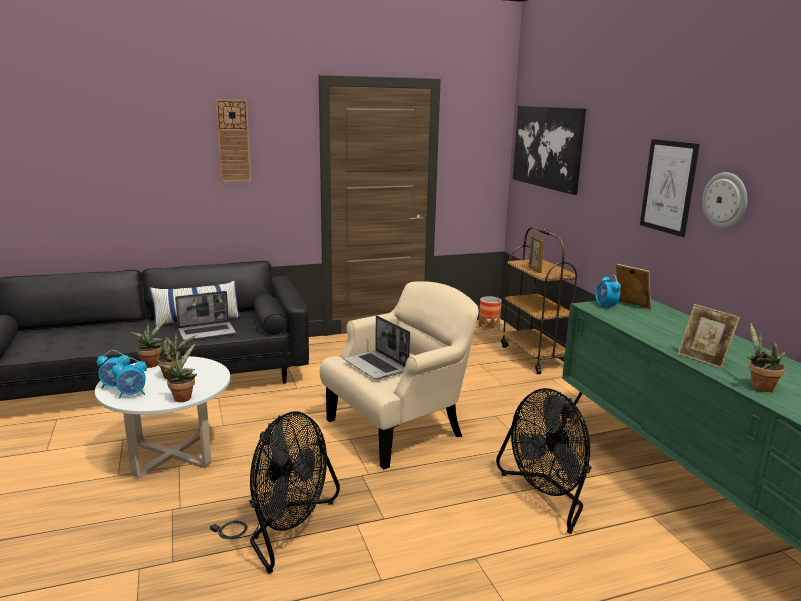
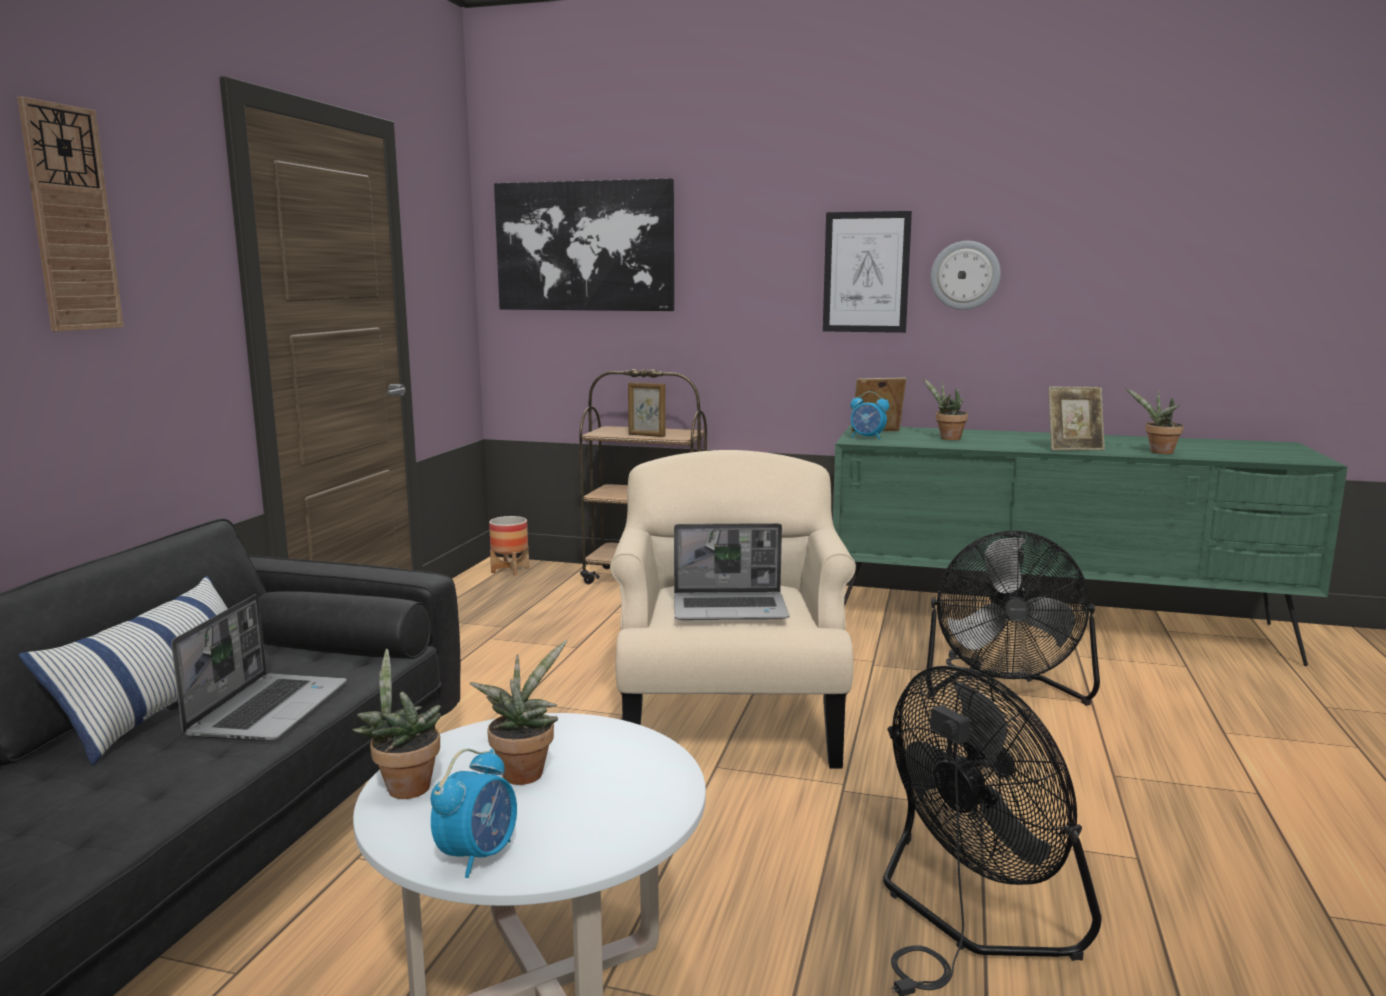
camera: 55 degrees left, 5 degrees down
alarm clock [112,358,147,399] -> none
potted plant [158,344,197,402] -> potted plant moved to [923,378,968,440]

